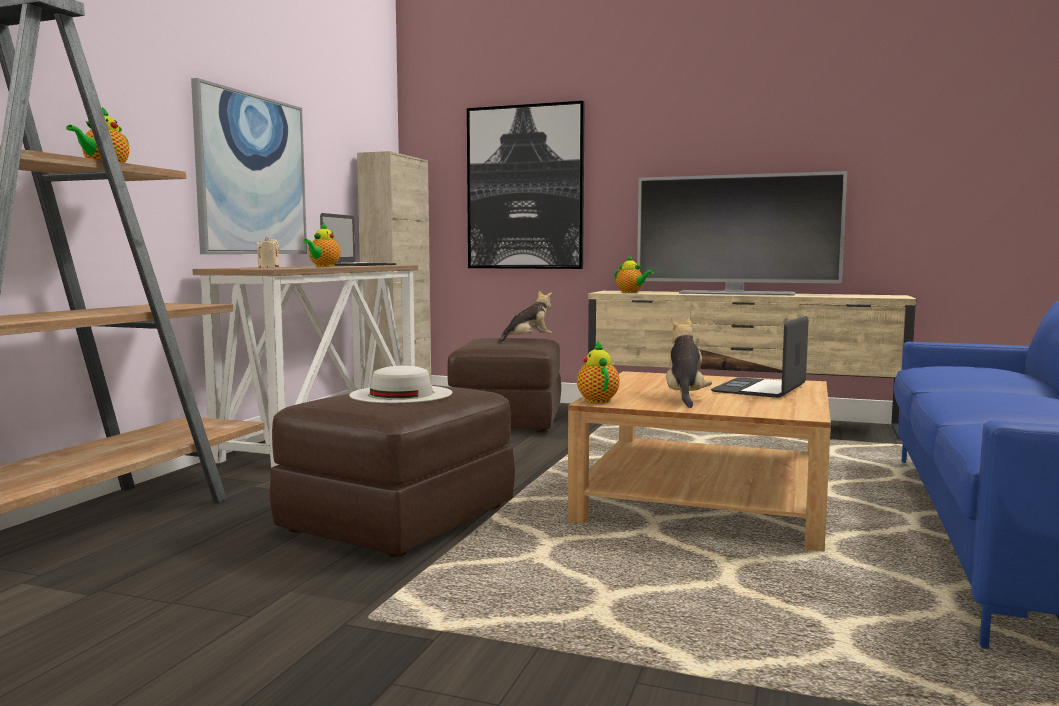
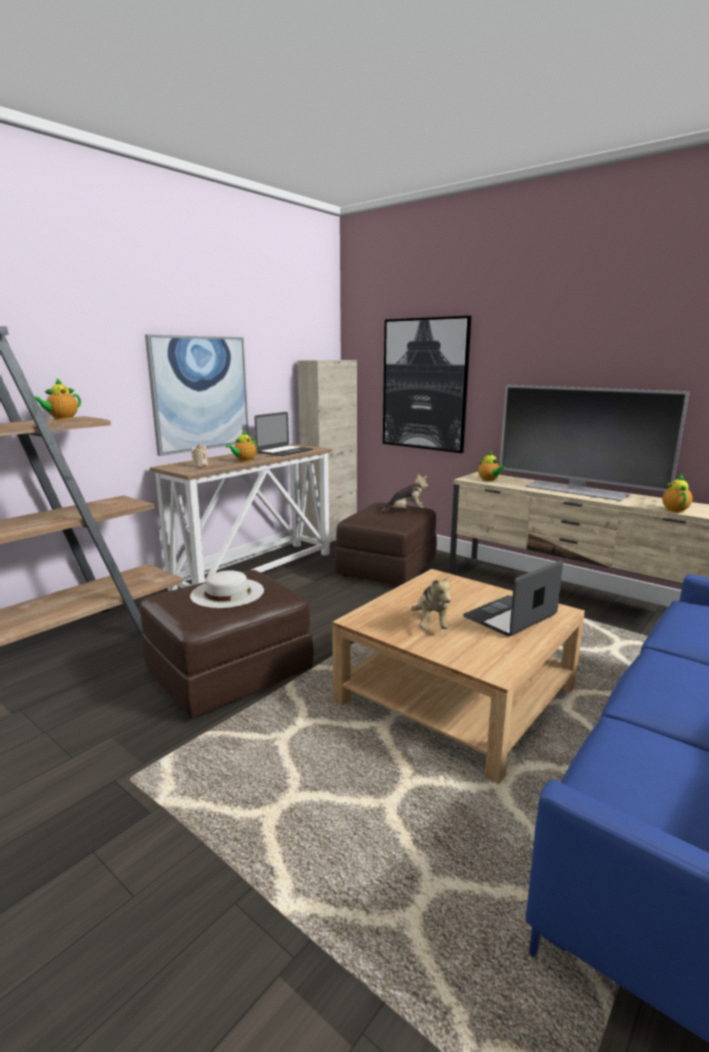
camera: 20 degrees right, 10 degrees up
teapot [577,340,620,403] -> teapot moved to [662,474,693,513]
plush toy [666,318,712,408] -> plush toy turned 150 degrees clockwise [411,574,451,629]

